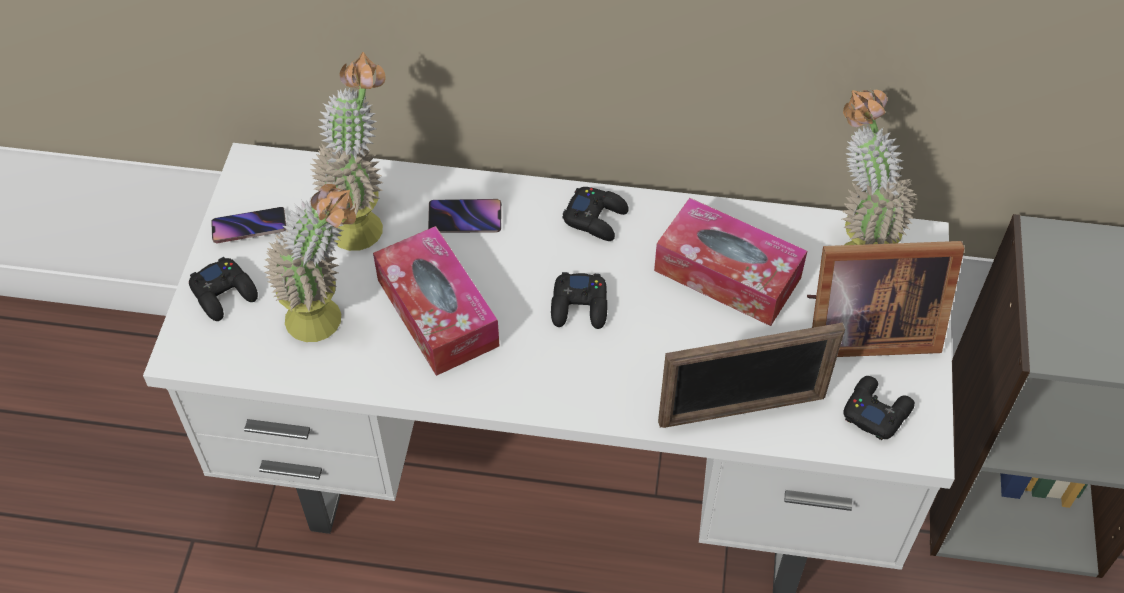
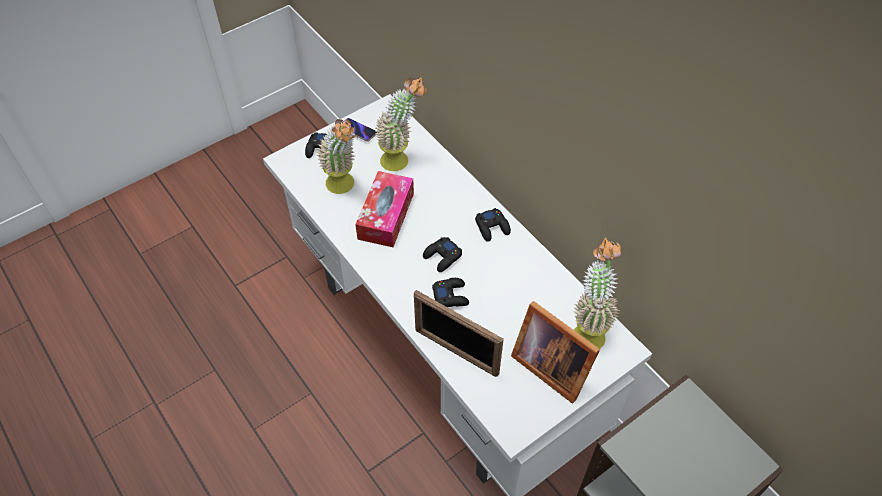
camera: 45 degrees right, 0 degrees up
phone [428,199,502,233] -> none
tissue box [654,198,807,326] -> none
black game controller [843,376,915,440] -> black game controller moved to [432,278,469,307]

